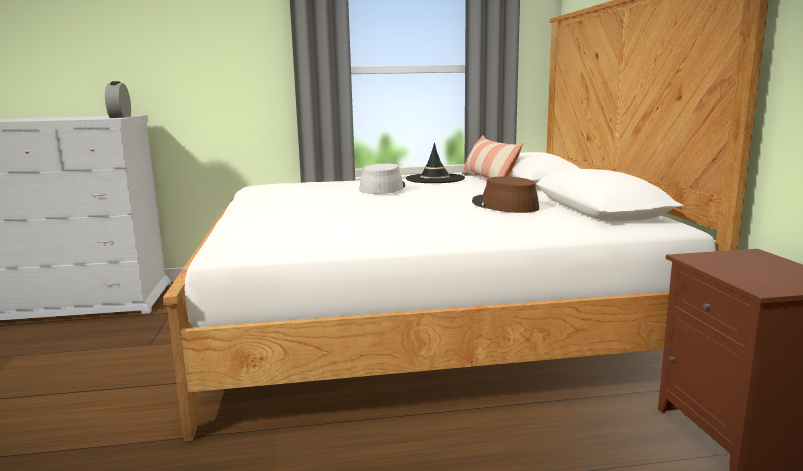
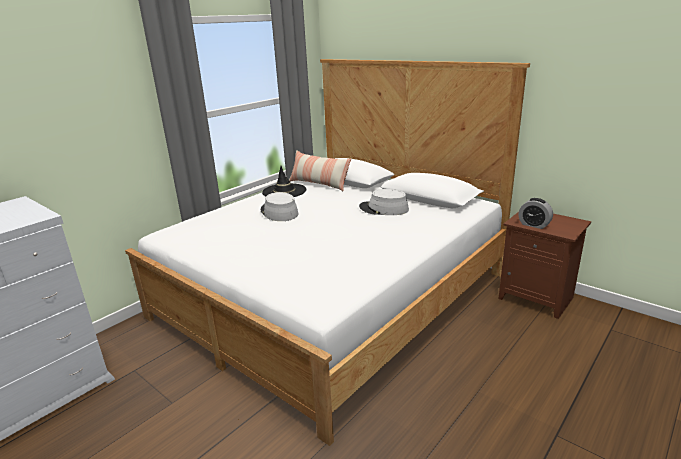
camera: 40 degrees left, 10 degrees up
alarm clock [105,81,131,118] -> alarm clock moved to [519,198,553,229]
brown hat [472,177,539,213] -> grey hat [359,189,409,215]

